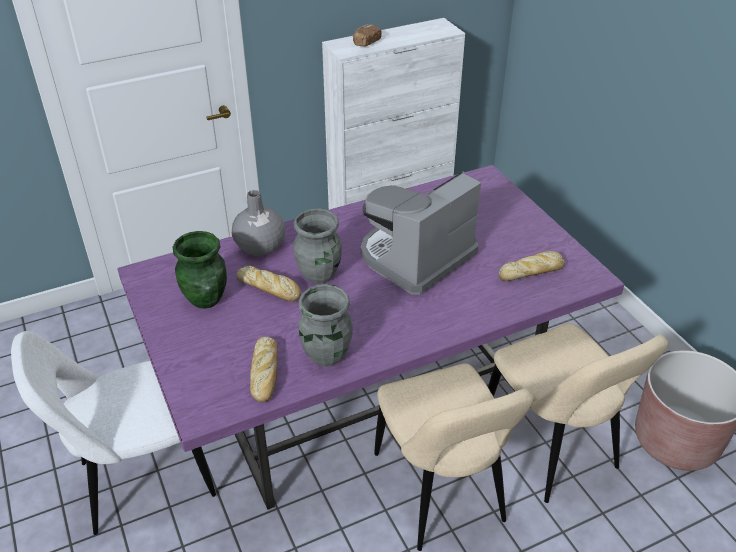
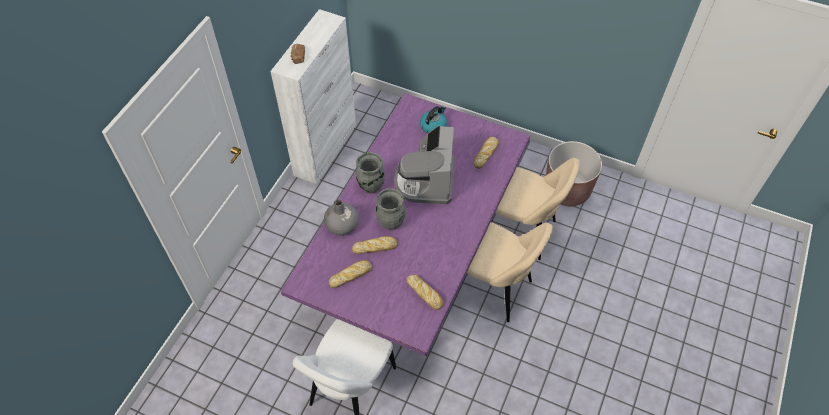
camera: 40 degrees left, 15 degrees up
green vase [173,231,227,309] -> bread [329,260,372,288]
grey vase [298,284,353,367] -> grey vase moved to [356,152,385,193]
none -> kettle [420,106,447,134]

